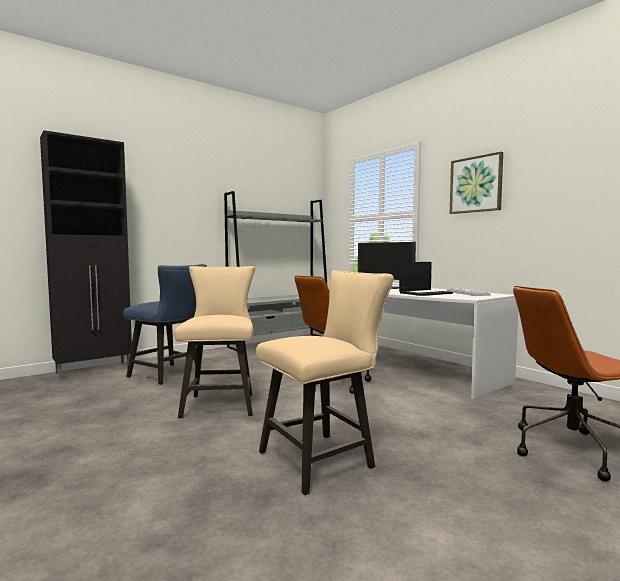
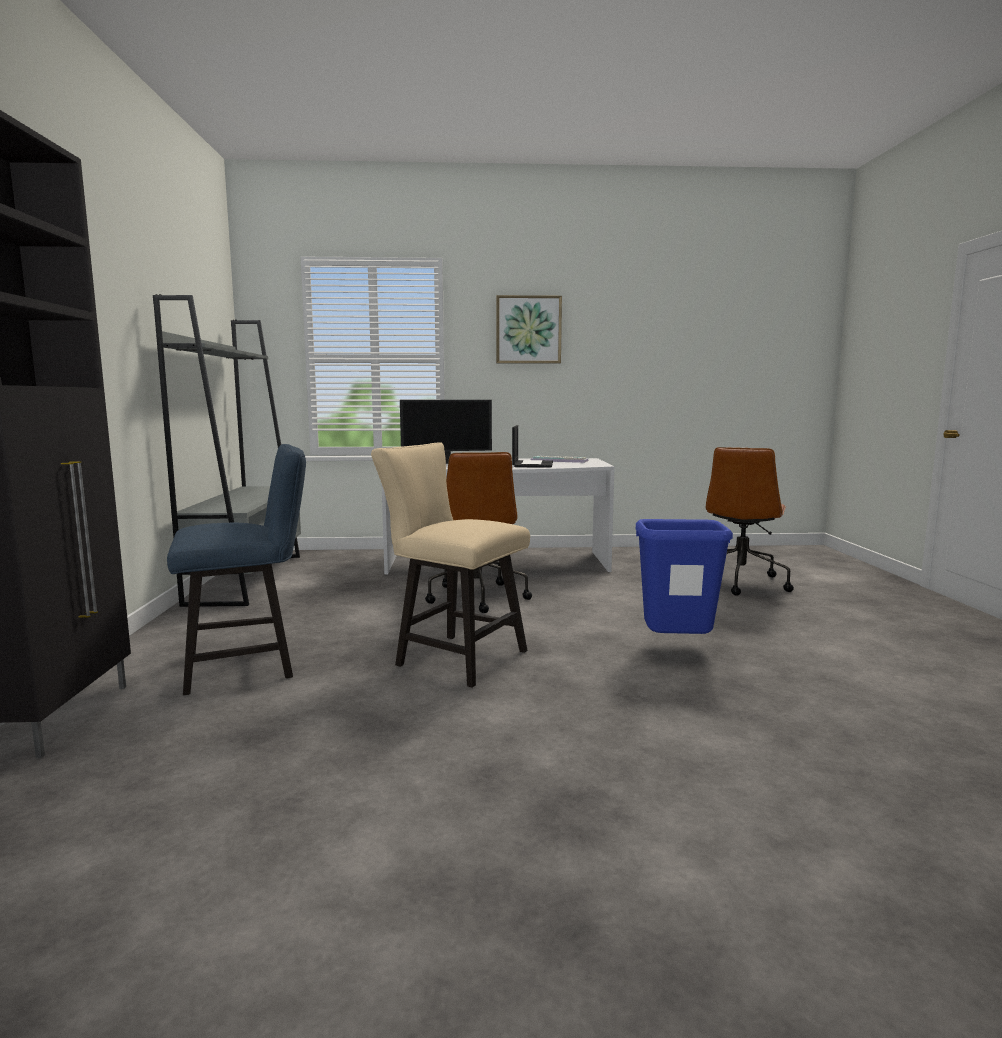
camera: 55 degrees left, 5 degrees up
beige chair [256,270,394,495] -> blue trash can [635,519,733,634]

